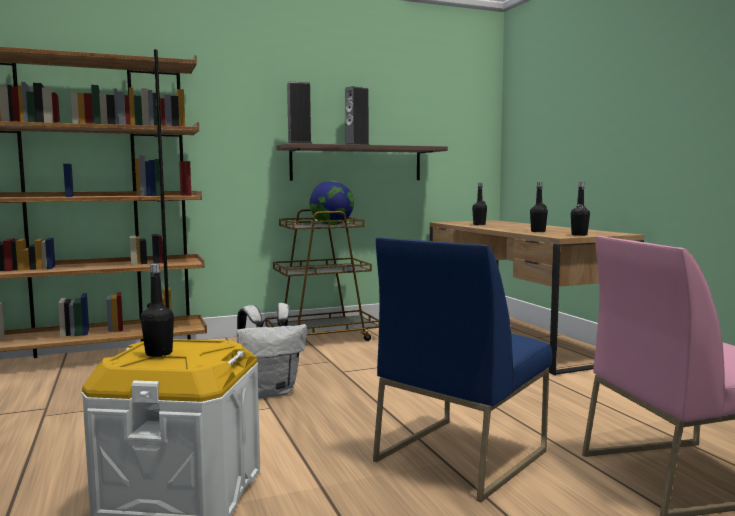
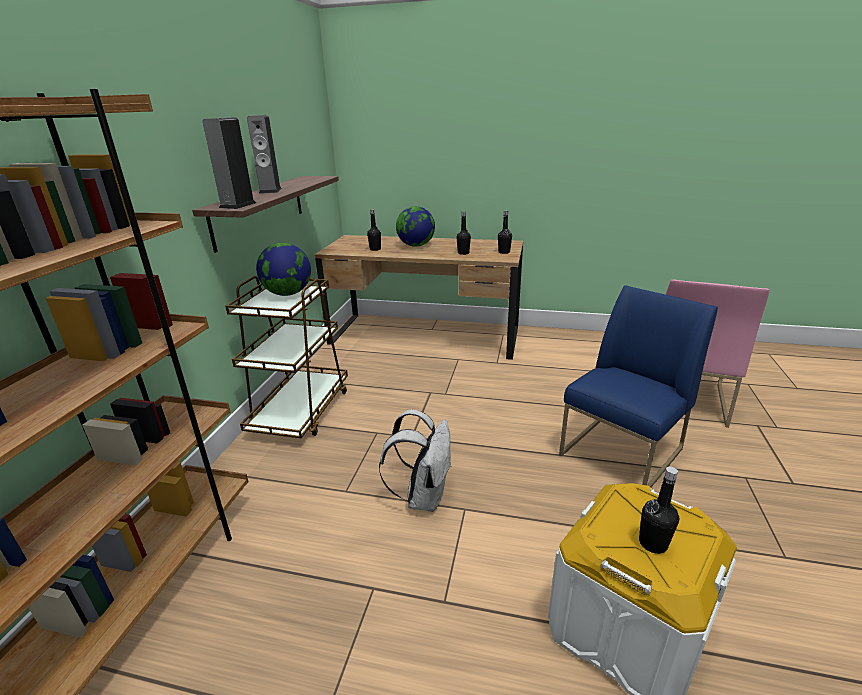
camera: 55 degrees left, 20 degrees up
blue chair [373,237,552,502] -> blue chair turned 120 degrees counterclockwise [559,285,718,487]
none -> globe [396,206,435,247]

